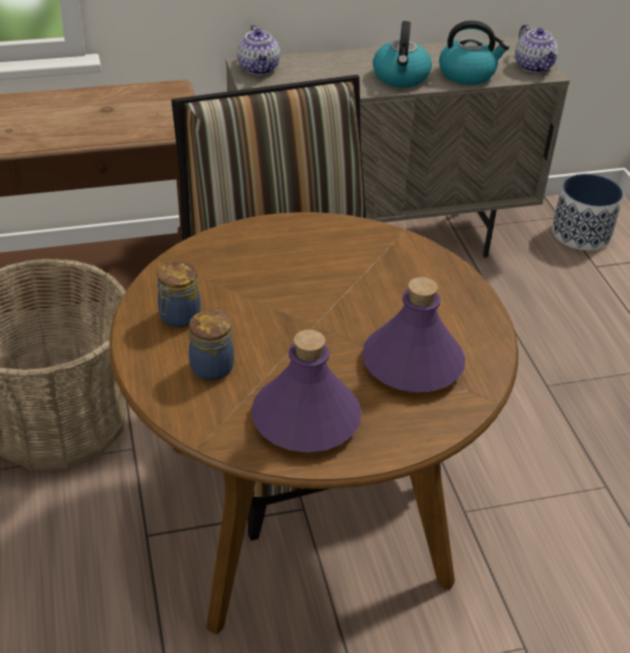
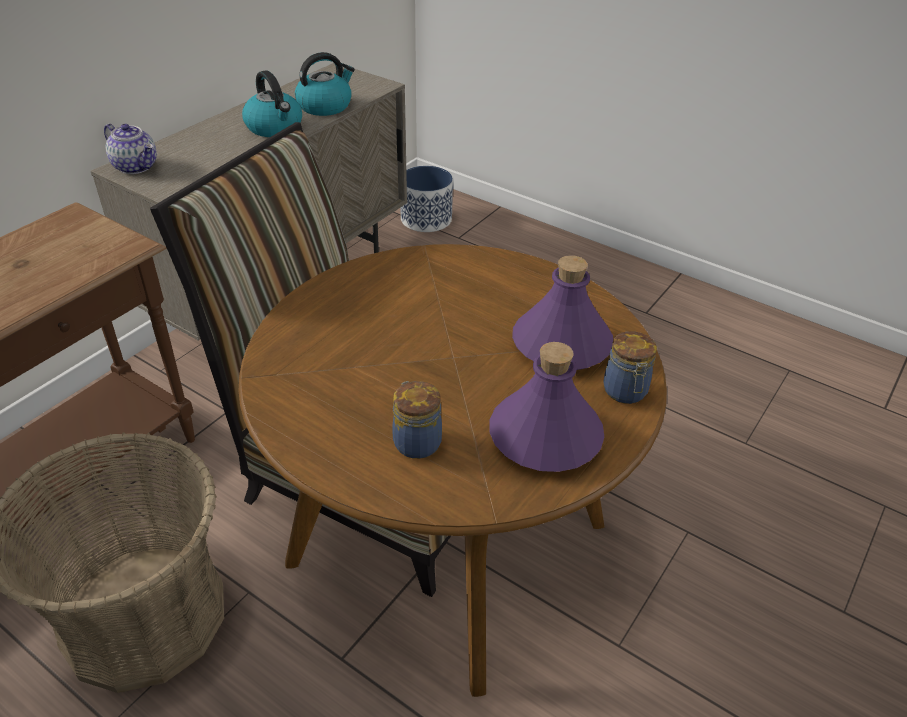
camera: 40 degrees left, 0 degrees up
jar [157,261,201,328] -> jar moved to [603,331,657,404]
teapot [515,24,558,73] -> none

